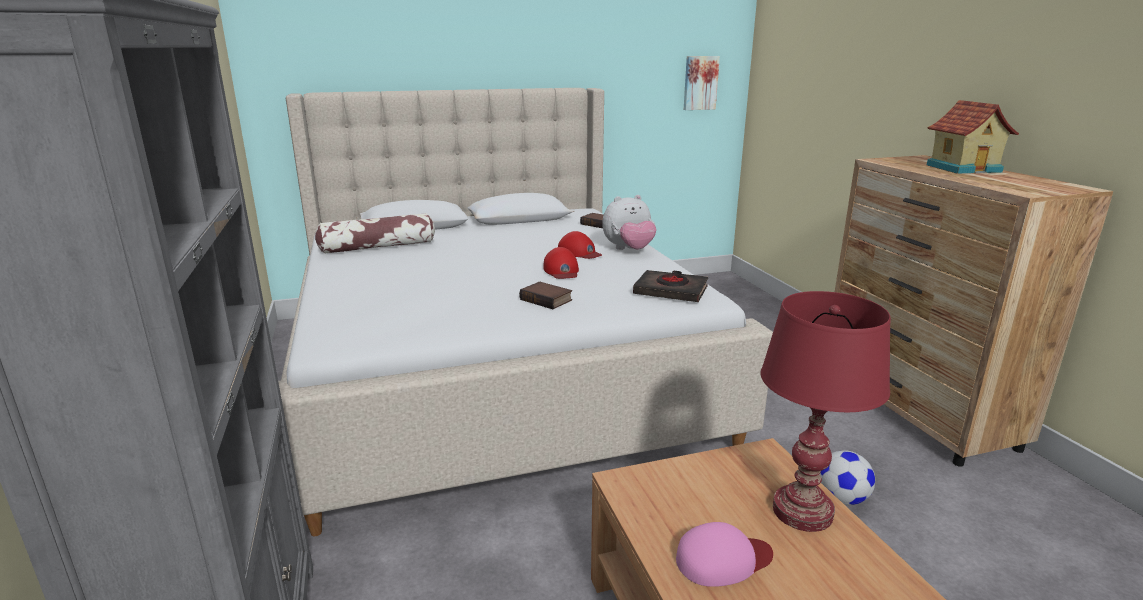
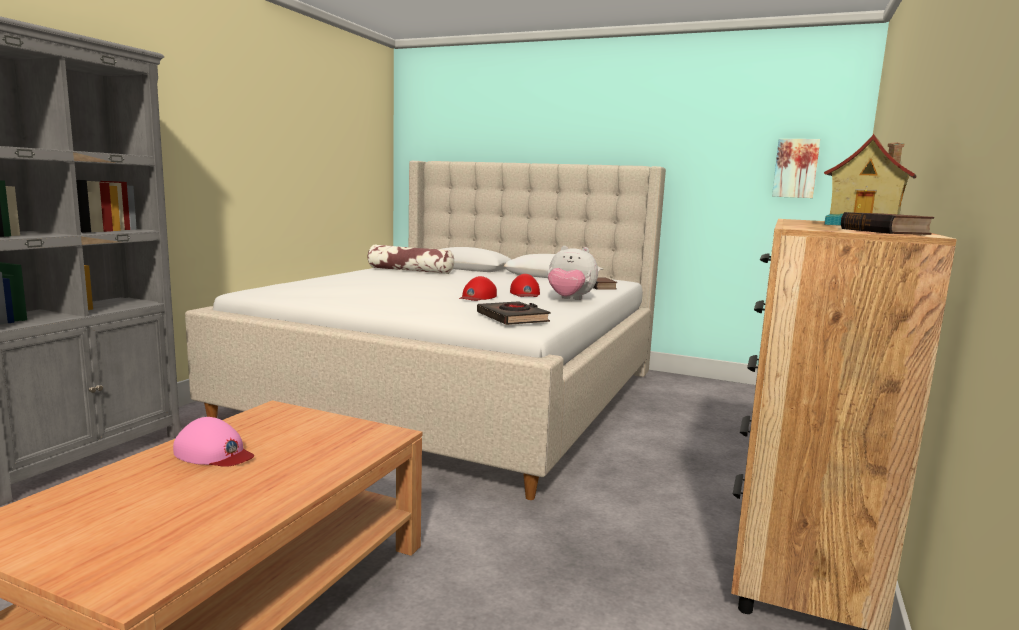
camera: 40 degrees right, 10 degrees down
book [519,281,572,309] -> book moved to [841,212,934,235]
red table lamp [760,291,891,532] -> none
football [820,450,875,505] -> none

